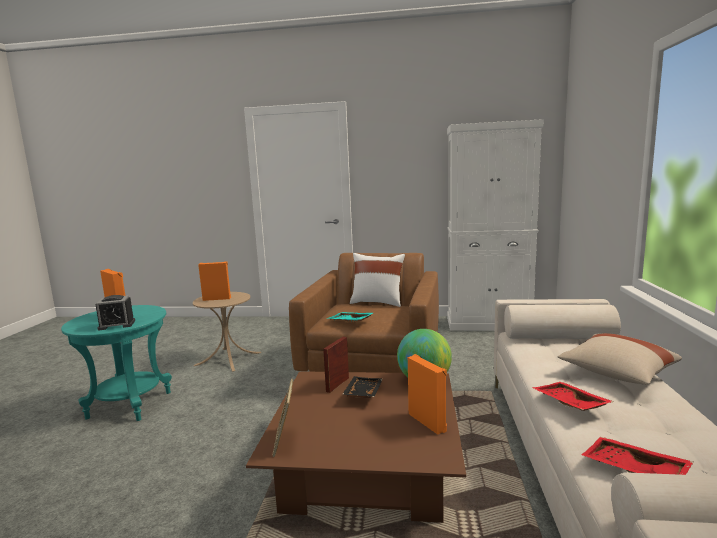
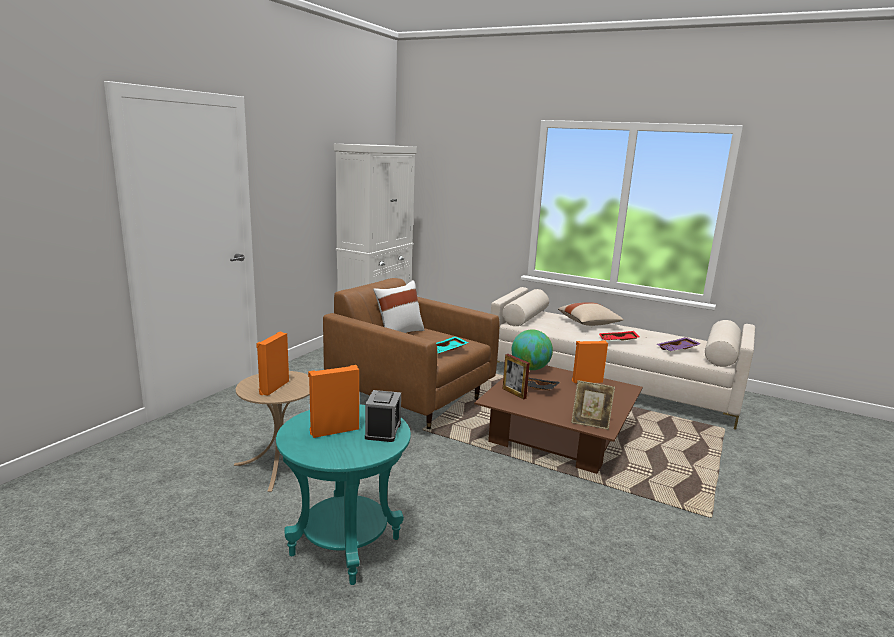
camera: 70 degrees left, 5 degrees up
red tray [581,437,694,475] -> purple tray [657,337,701,351]

